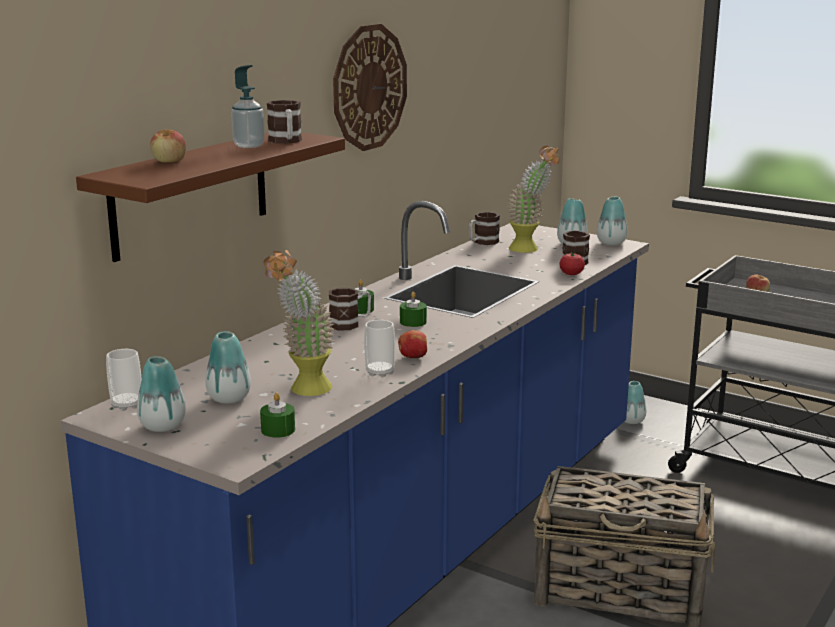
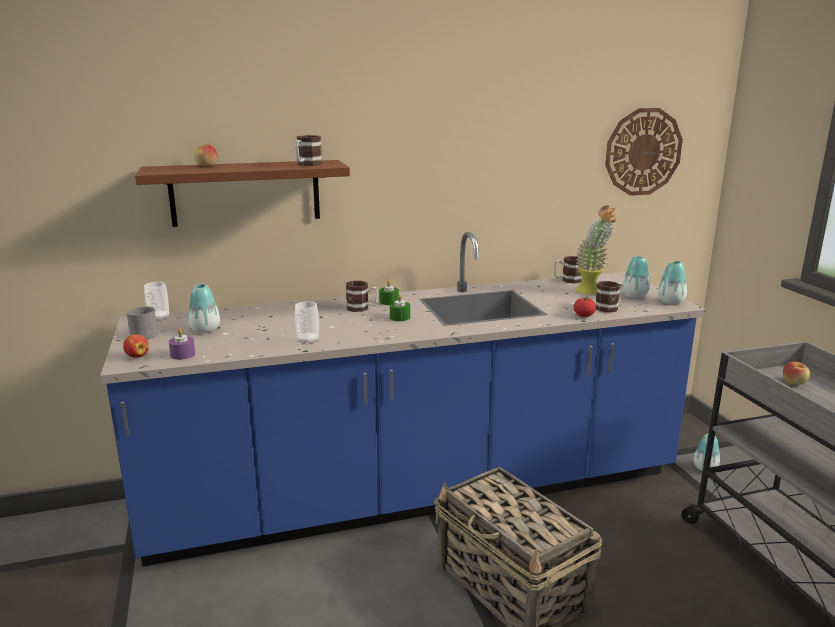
camera: 40 degrees right, 0 degrees up
vase [137,356,186,432] -> grey mug [126,306,158,339]
soap dispenser [231,65,264,148] -> none
green candle [260,393,295,438] -> purple candle [169,328,195,360]
potted plant [263,250,335,396] -> none
wall clock [333,24,407,151] -> wall clock moved to [605,108,683,196]
apple [398,330,427,359] -> apple moved to [123,334,149,358]

